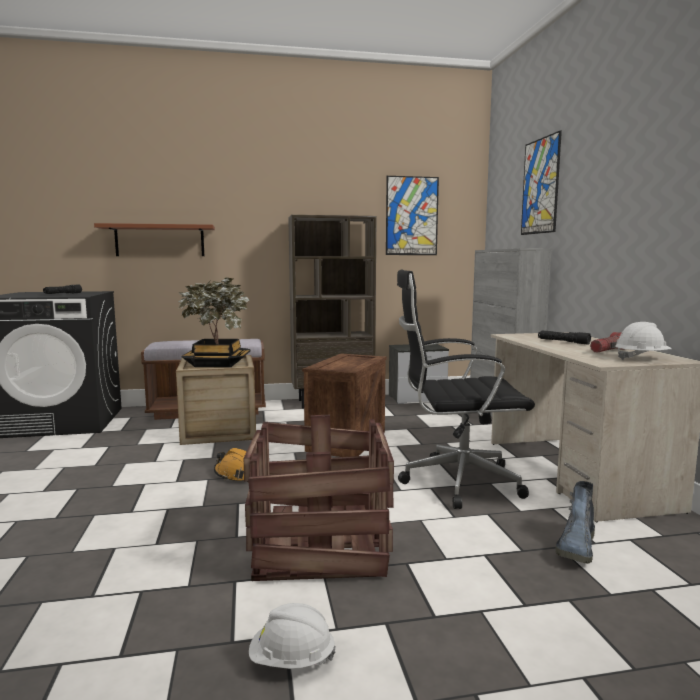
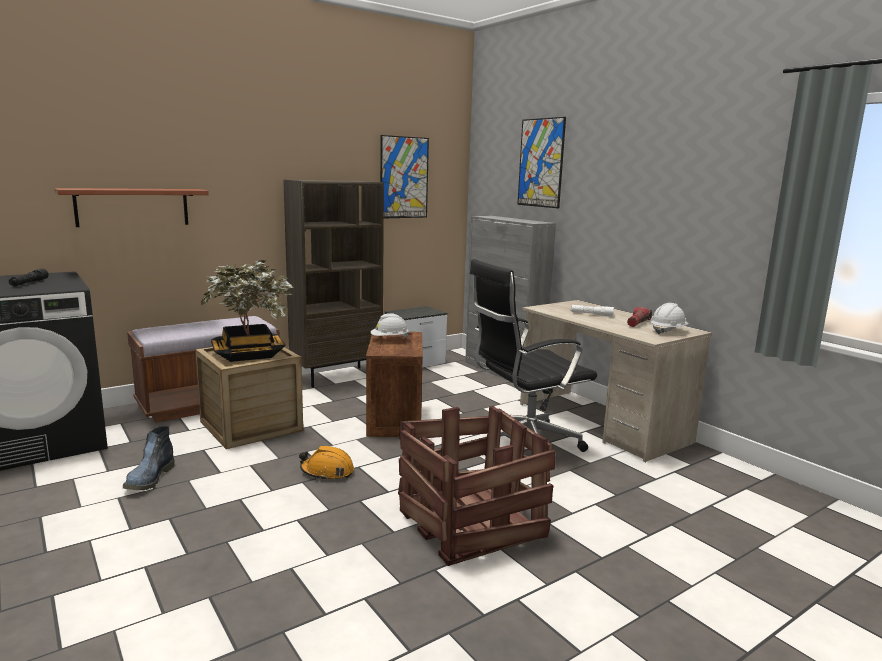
camera: 25 degrees left, 5 degrees up
white hard hat [249,603,336,669] -> white hard hat moved to [371,313,409,338]
black flashlight [538,330,591,345] -> white flashlight [571,305,614,317]
boot [555,481,595,564] -> boot moved to [123,426,175,490]

